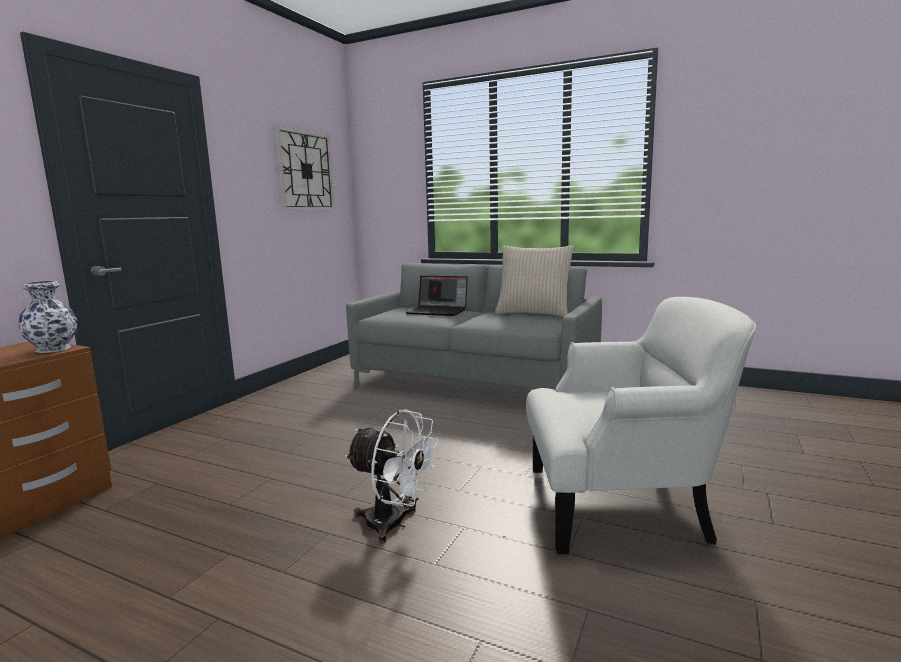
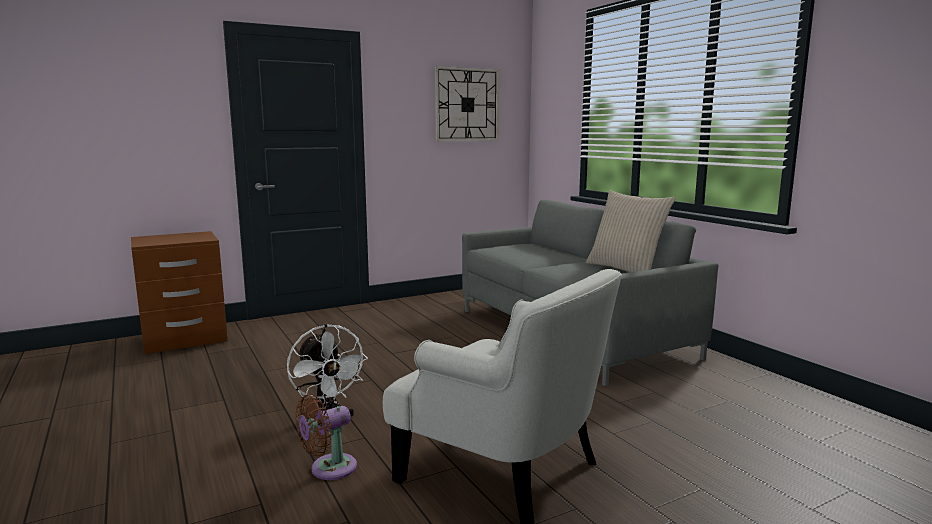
camera: 35 degrees right, 0 degrees up
vase [18,281,77,353] -> none
laptop [406,276,468,316] -> none
none -> brown fan [295,394,357,480]

